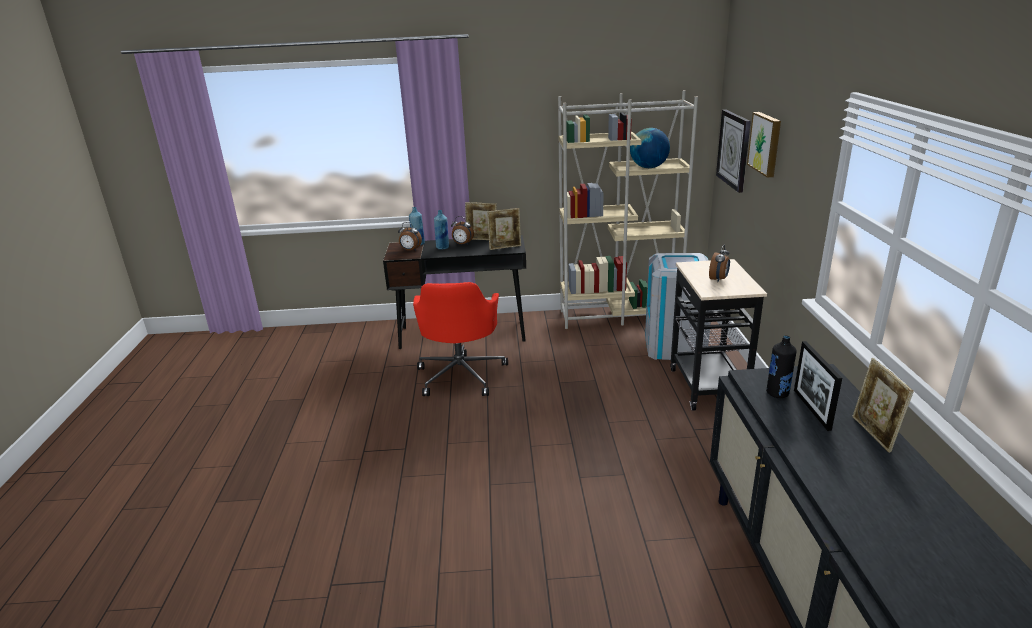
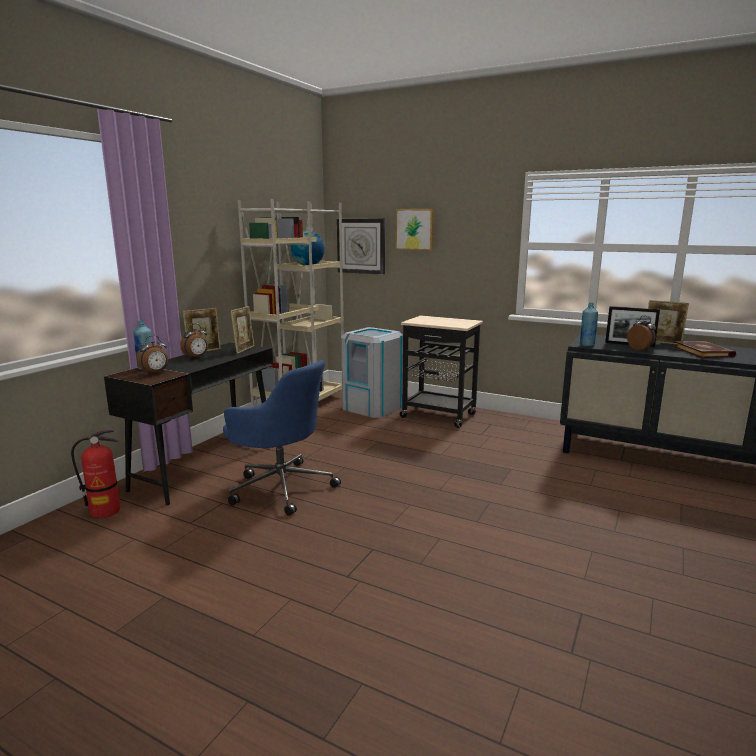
camera: 60 degrees left, 10 degrees down
red office chair [413,282,508,396] -> blue office chair [223,360,341,516]
blue bottle [434,210,449,249] -> blue bottle moved to [580,302,598,346]
alarm clock [709,245,730,282] -> alarm clock moved to [627,316,656,351]
black bottle [766,335,797,398] -> none
none -> fire extinguisher [71,430,120,518]
none -> book [673,341,736,358]

